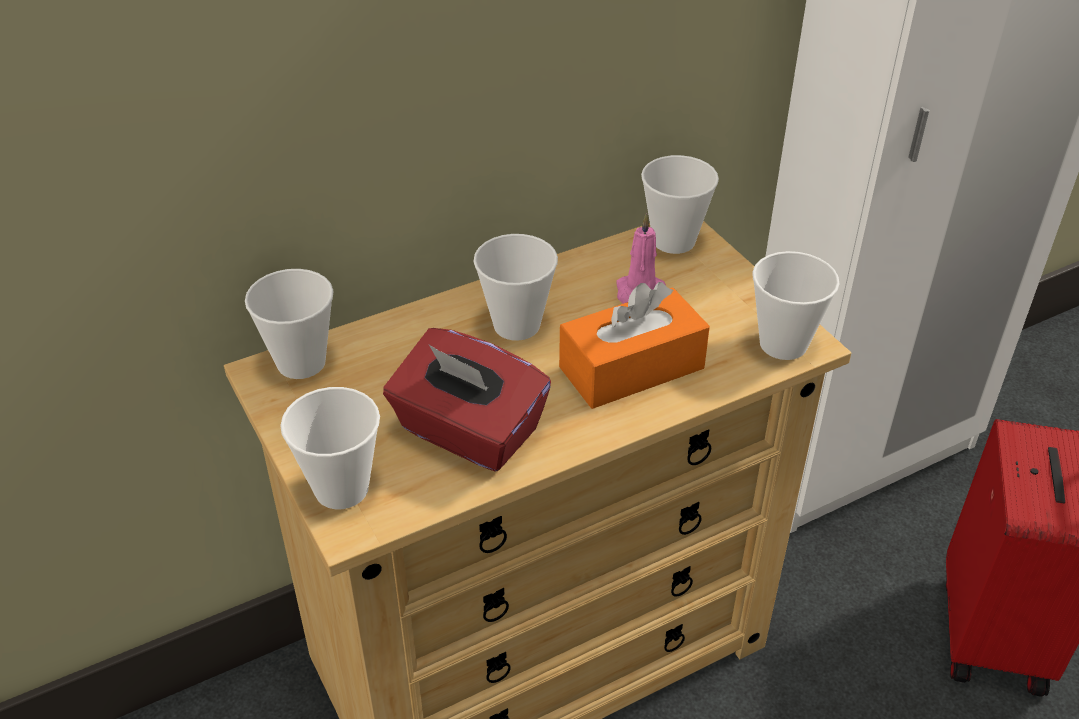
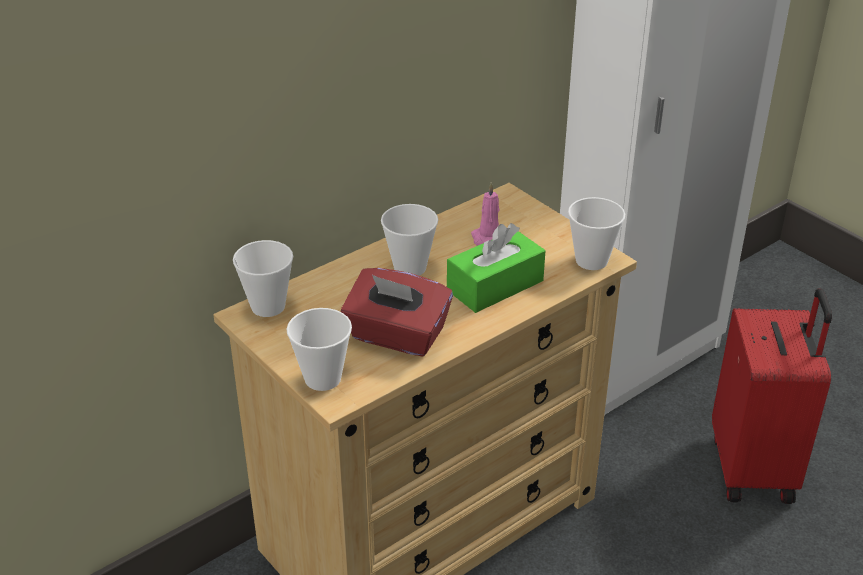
camera: 10 degrees left, 5 degrees down
orange tissue box [559,282,710,409] -> green tissue box [447,223,546,313]
cup [641,155,719,254] -> none

